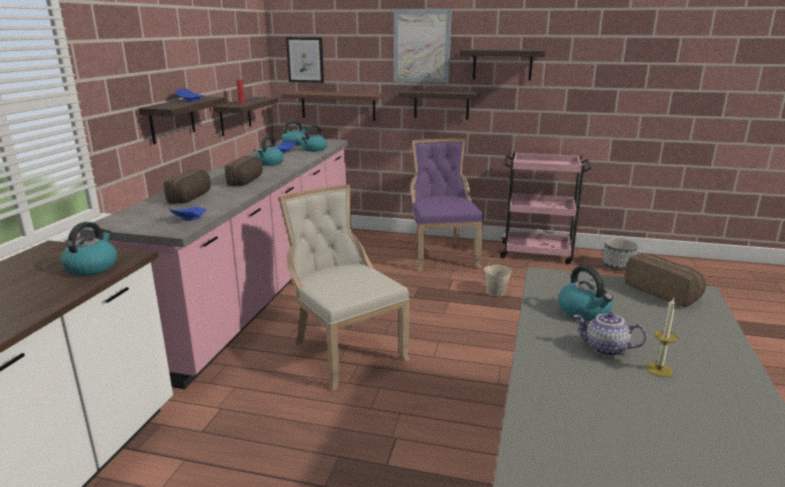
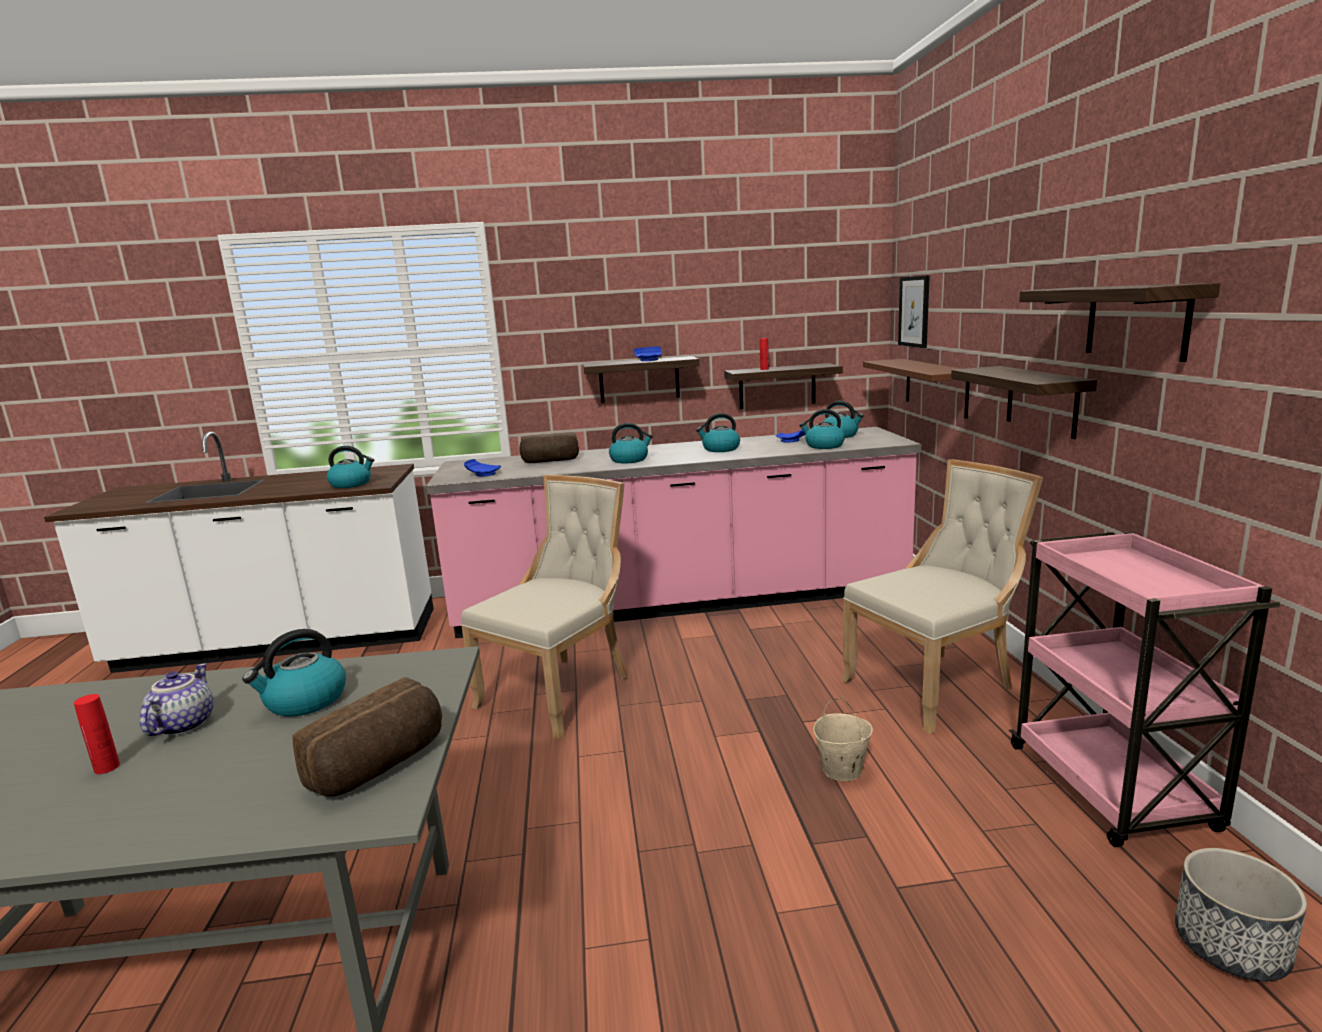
camera: 70 degrees right, 5 degrees down
bread [225,155,263,186] -> kettle [609,423,653,464]
picture [394,9,452,83] -> none
purple chair [410,139,483,271] -> beige chair [841,459,1043,734]
candle [646,298,678,377] -> red bottle [74,694,120,774]

